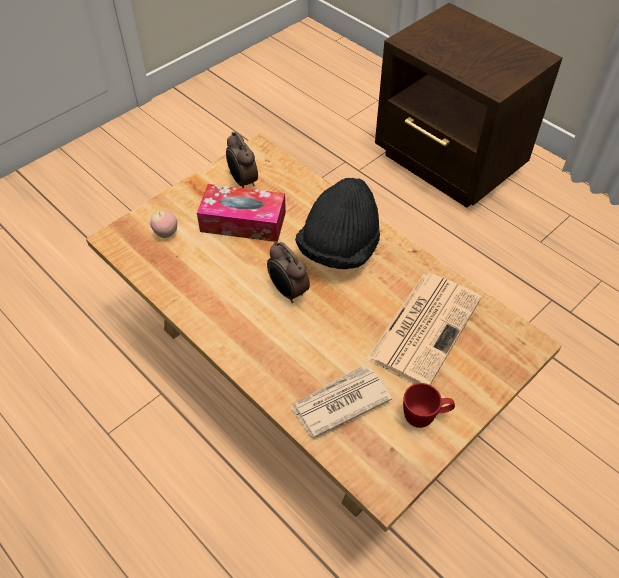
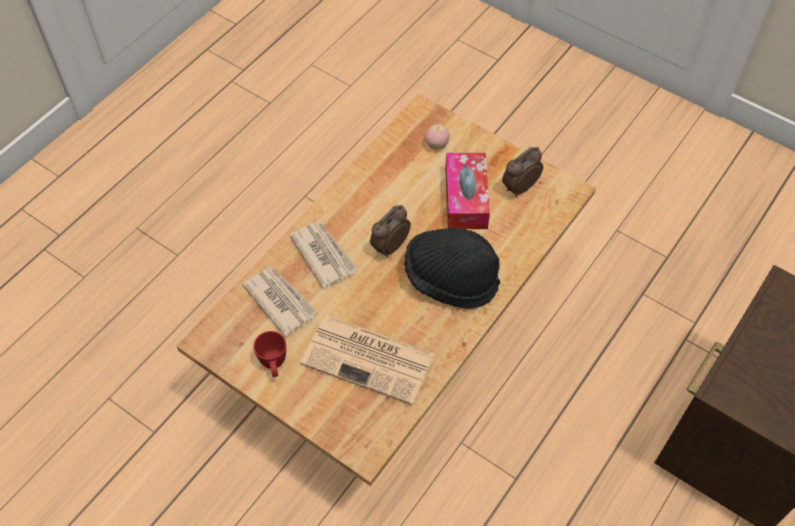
camera: 80 degrees right, 5 degrees up
none -> newspaper [290,222,357,288]

